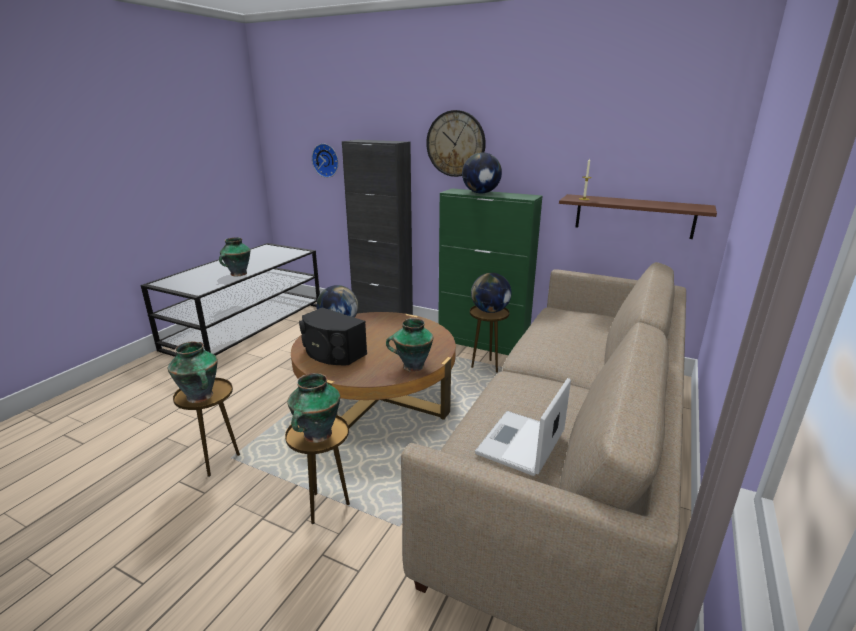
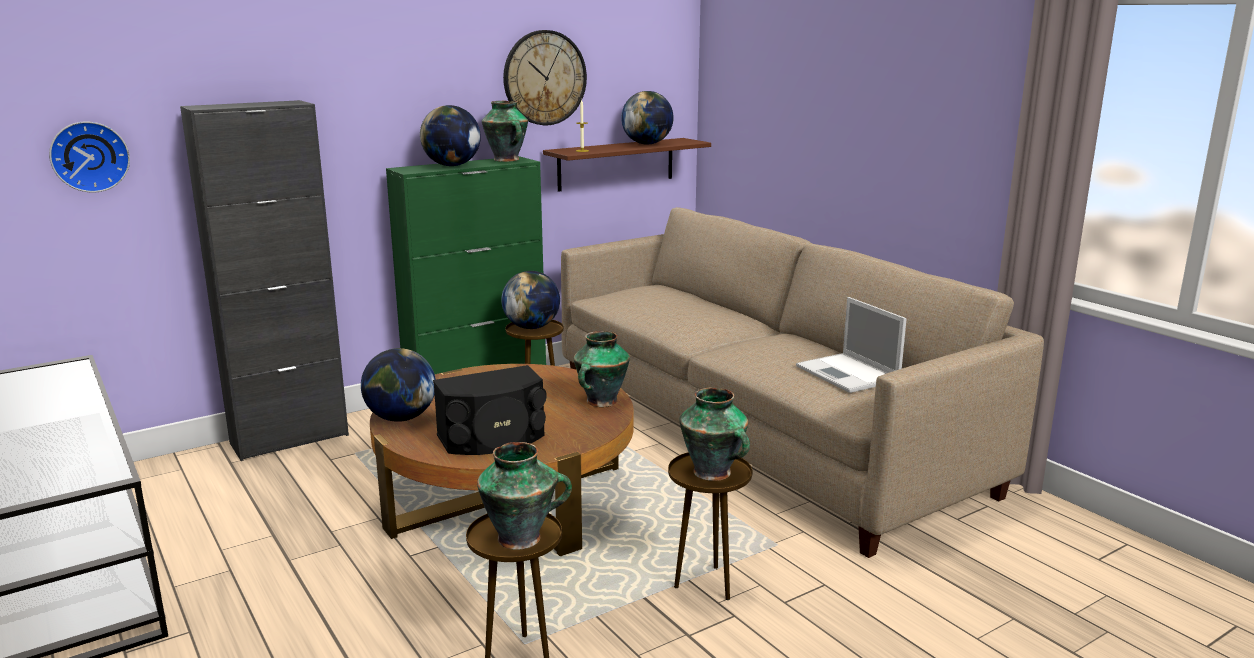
camera: 60 degrees left, 5 degrees down
vase [219,237,250,276] -> vase moved to [482,101,528,162]
wall clock [426,110,486,177] -> wall clock moved to [503,30,587,125]
none -> globe [621,91,674,144]

